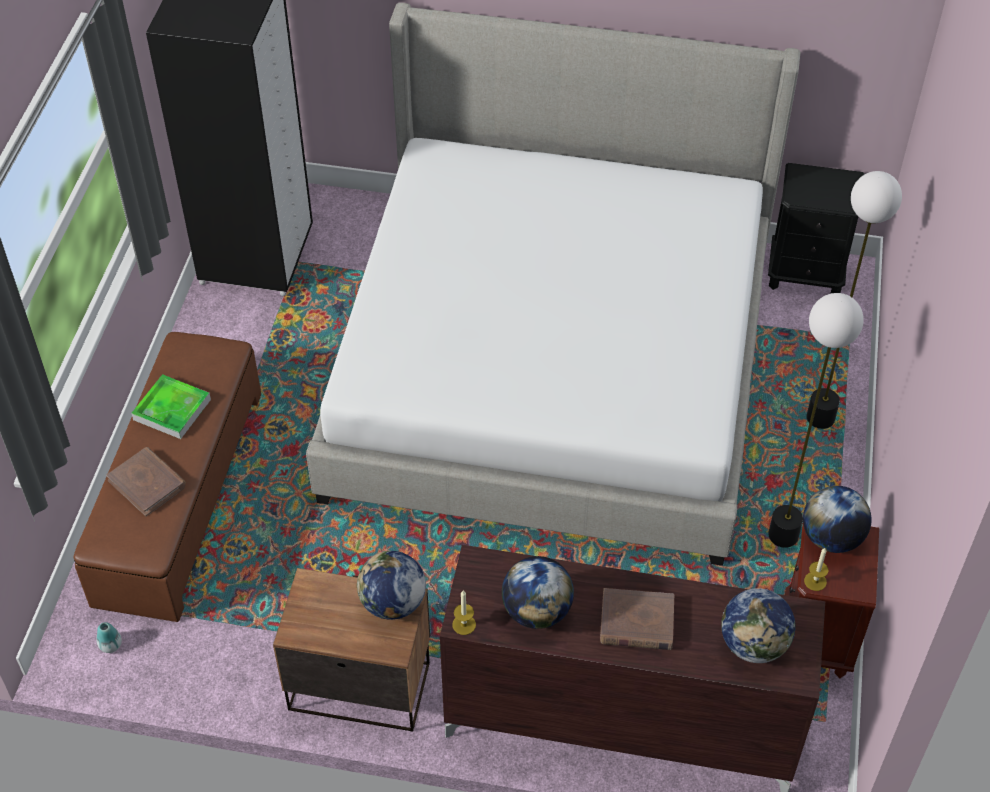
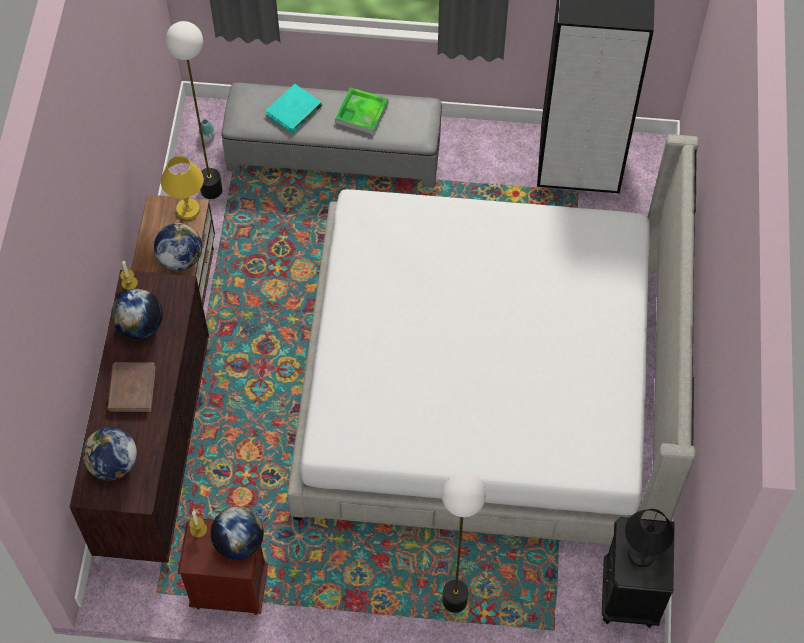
camera: 85 degrees right, 10 degrees up
brown bench [73,332,261,622] -> grey bench [221,83,442,188]
brown book [106,447,186,516] -> turquoise book [266,84,322,133]
floor lamp [768,293,864,548] -> floor lamp moved to [165,21,223,199]
none -> yellow table lamp [161,156,204,220]
none -> black table lamp [625,509,674,567]

